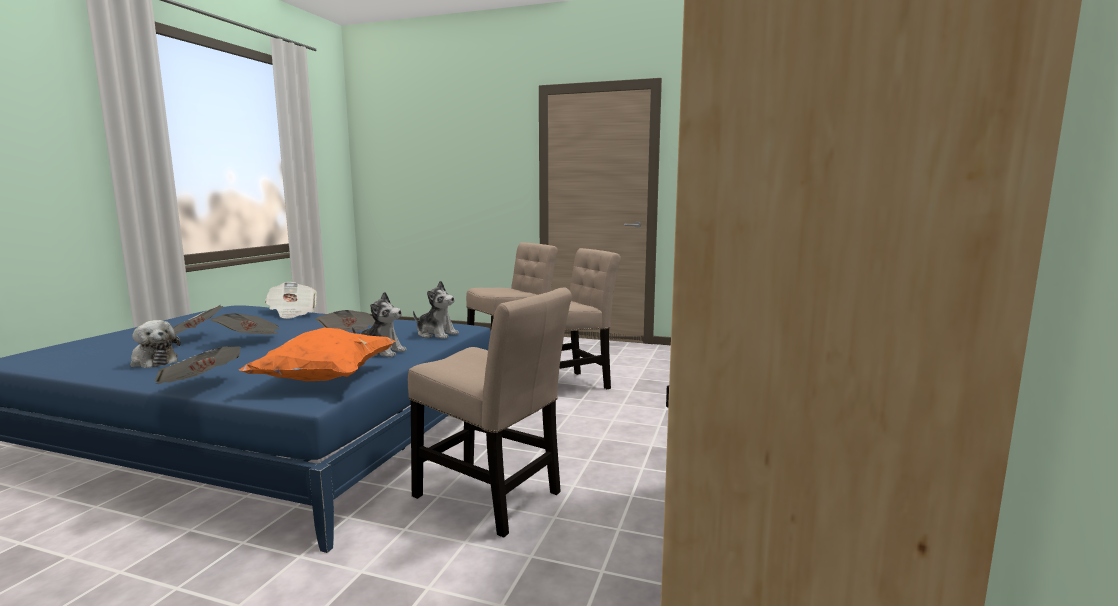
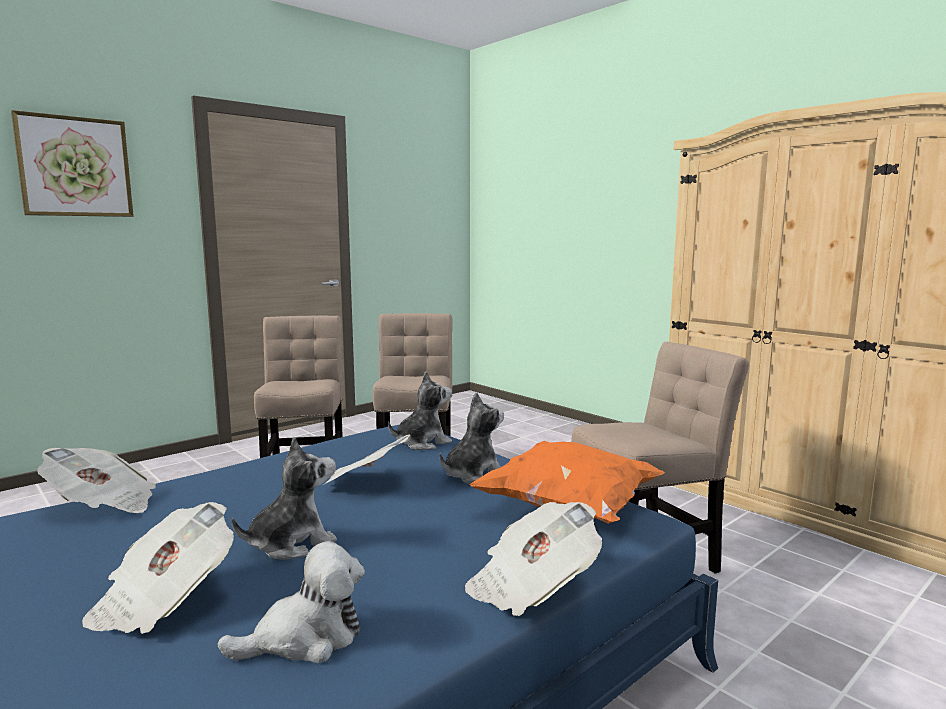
camera: 60 degrees left, 0 degrees up
newspaper [210,313,280,334] -> plush toy [232,437,337,560]
none -> picture [11,110,134,217]

